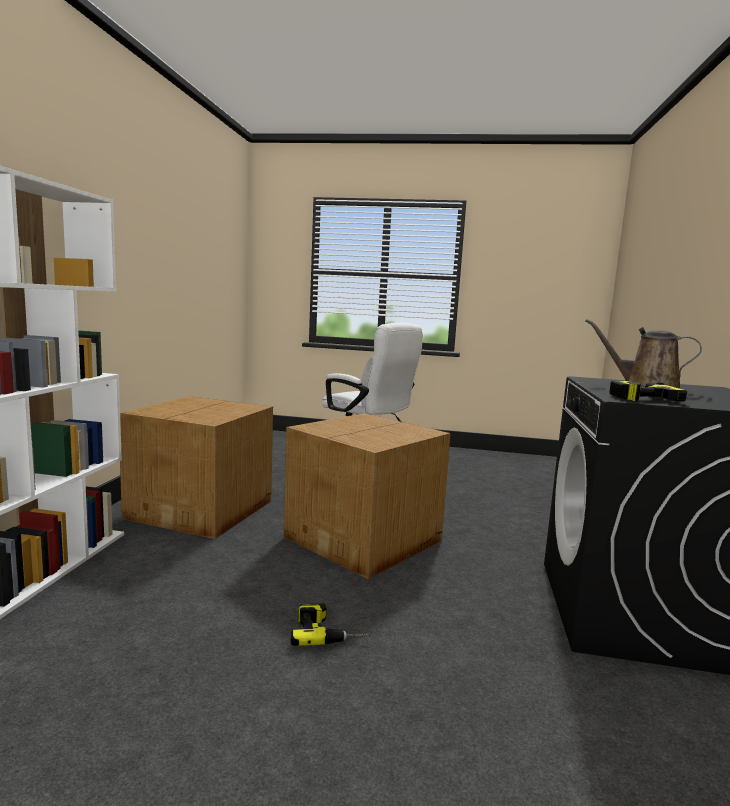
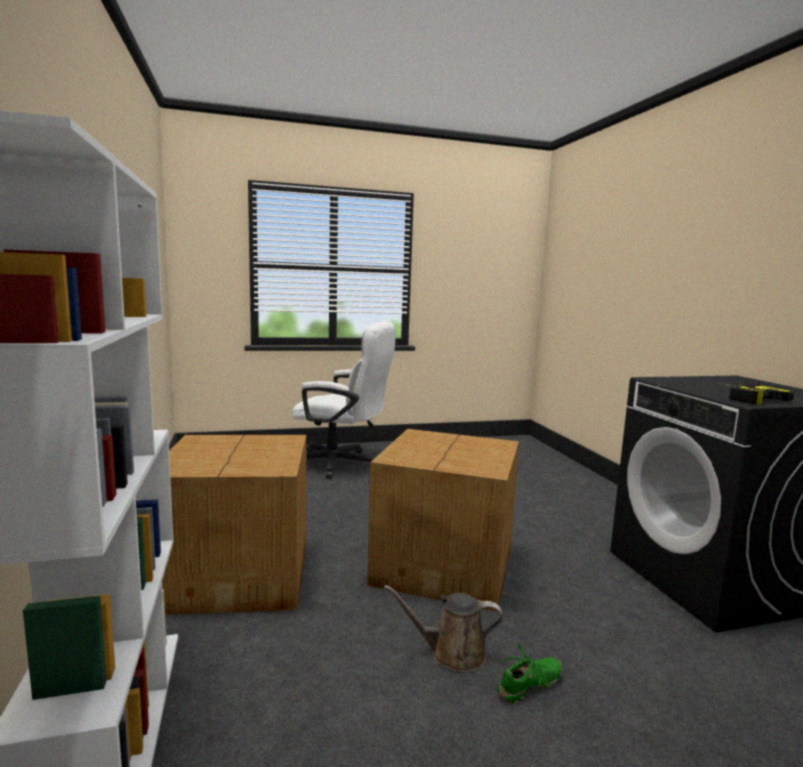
camera: 25 degrees left, 0 degrees up
power drill [291,603,372,646] -> green shoe [497,643,563,704]
brown watering can [585,319,702,389] -> brown watering can moved to [384,585,503,673]

